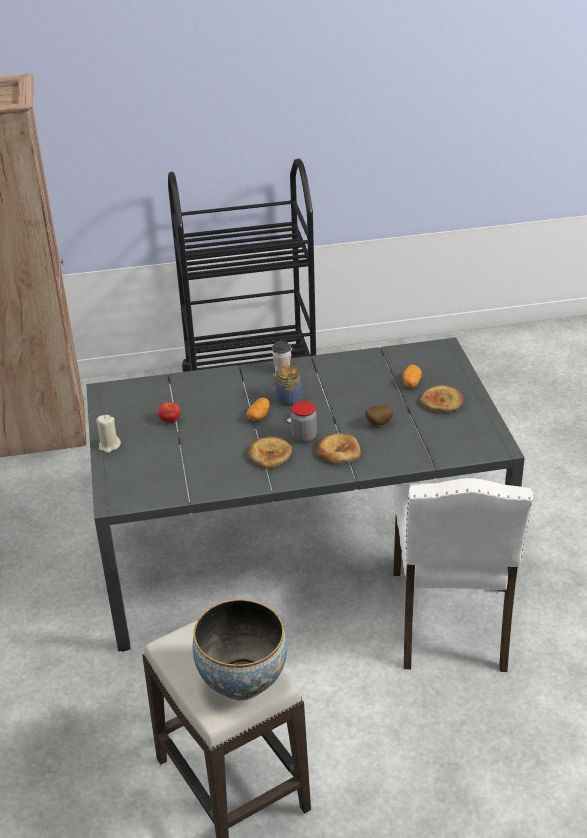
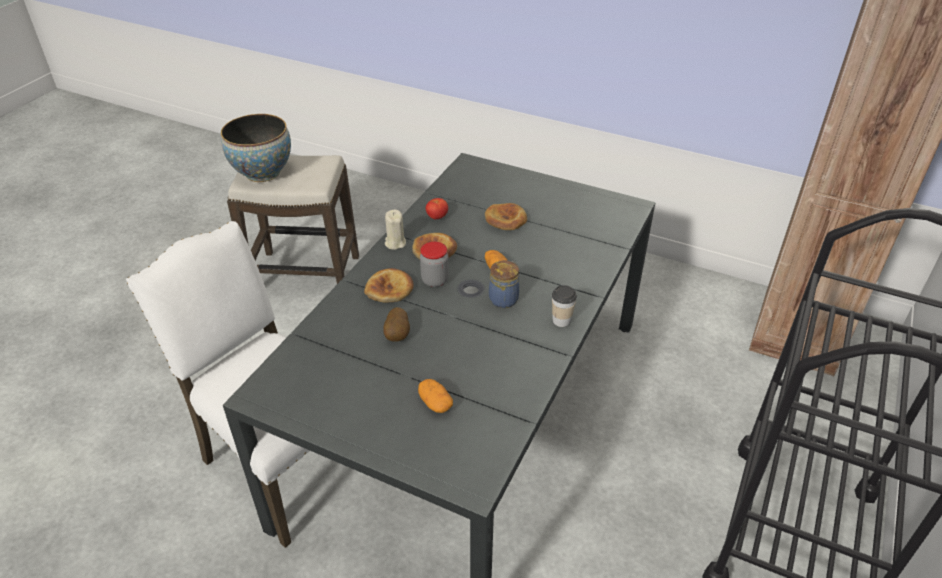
camera: 125 degrees right, 5 degrees up
beige candle [96,415,121,453] -> beige candle moved to [385,210,406,250]
tomato [158,402,180,423] -> tomato moved to [426,198,448,219]
bread [420,385,463,413] -> bread moved to [485,203,527,230]

